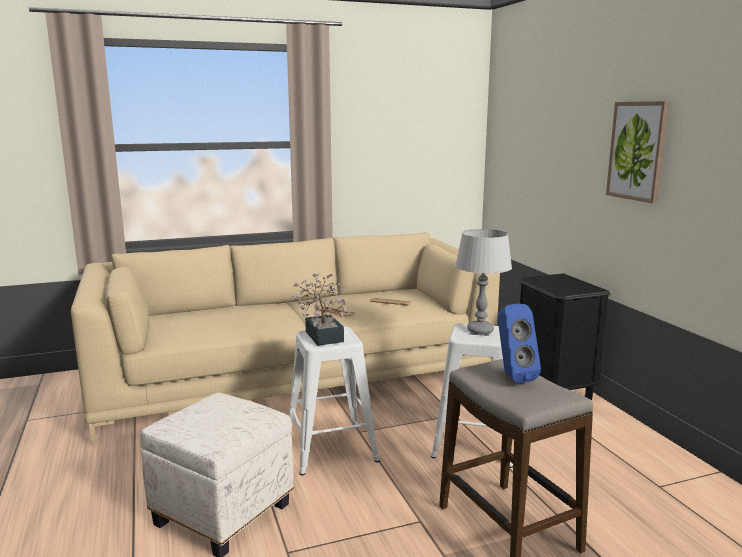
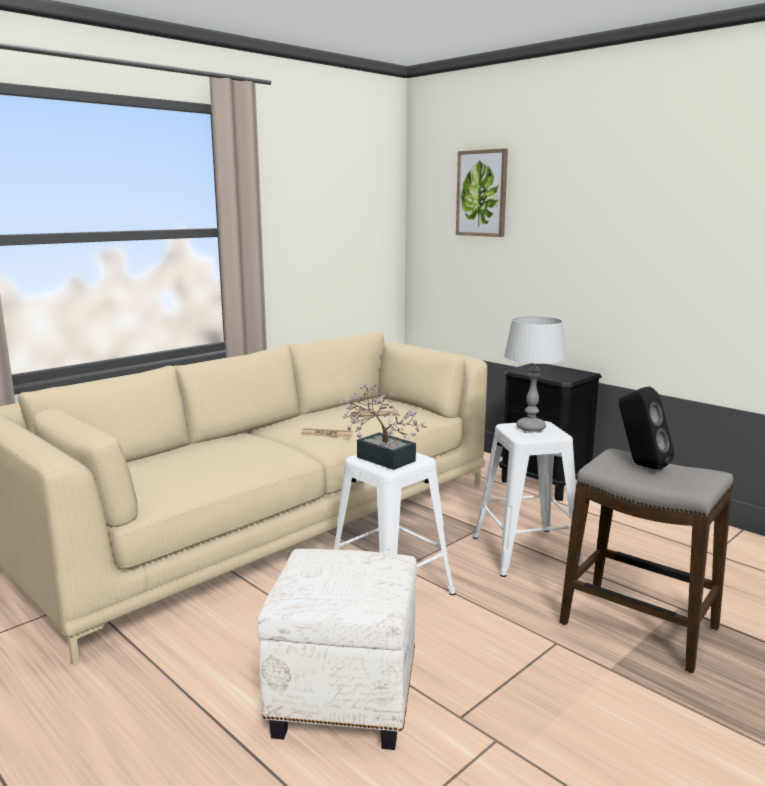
camera: 25 degrees left, 0 degrees up
blue speaker [497,304,541,383] -> black speaker [619,387,674,470]
picture [606,101,670,203] -> picture moved to [456,149,508,237]

